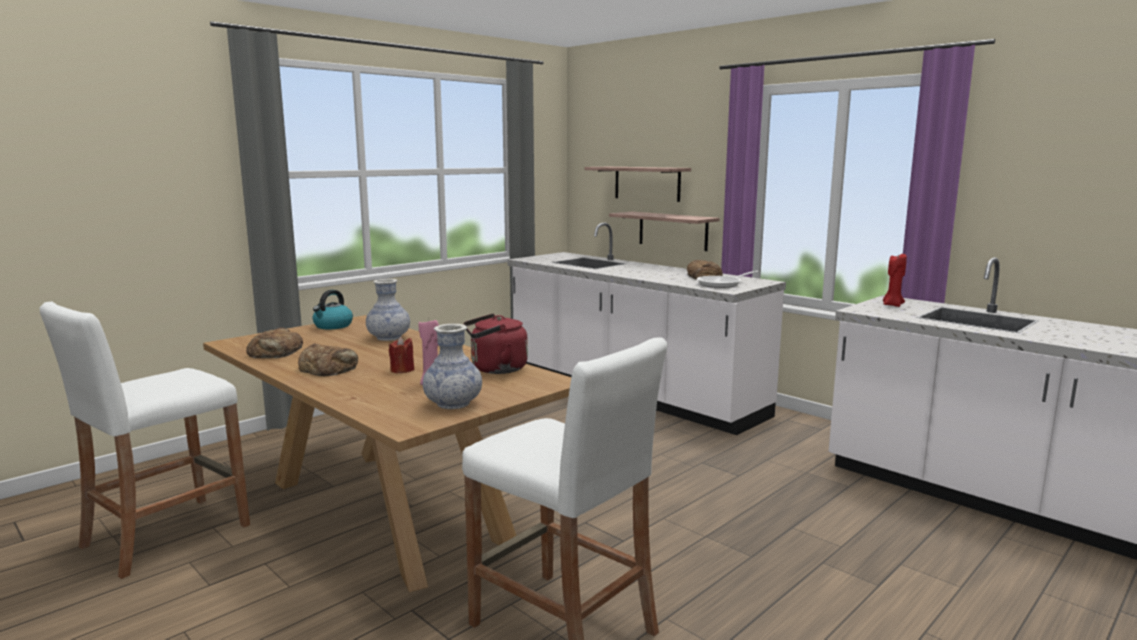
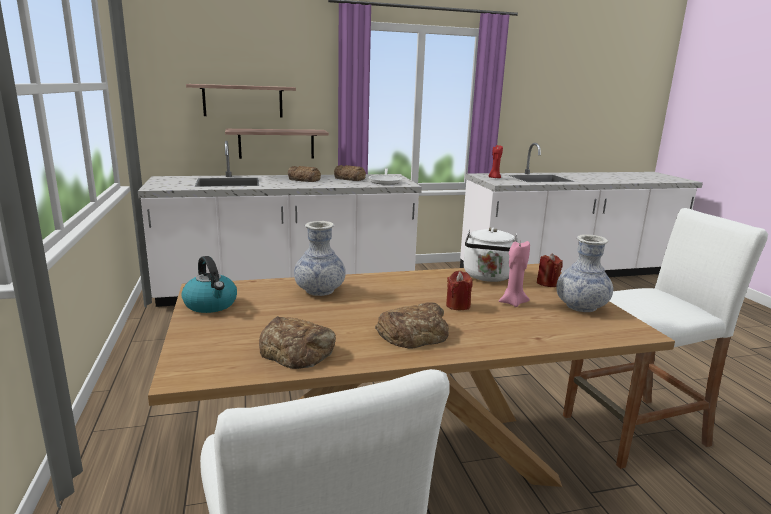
camera: 60 degrees left, 5 degrees up
red kettle [463,314,528,374] -> white kettle [464,227,518,282]
none -> bread [288,166,321,182]
none -> red candle [537,253,563,287]

